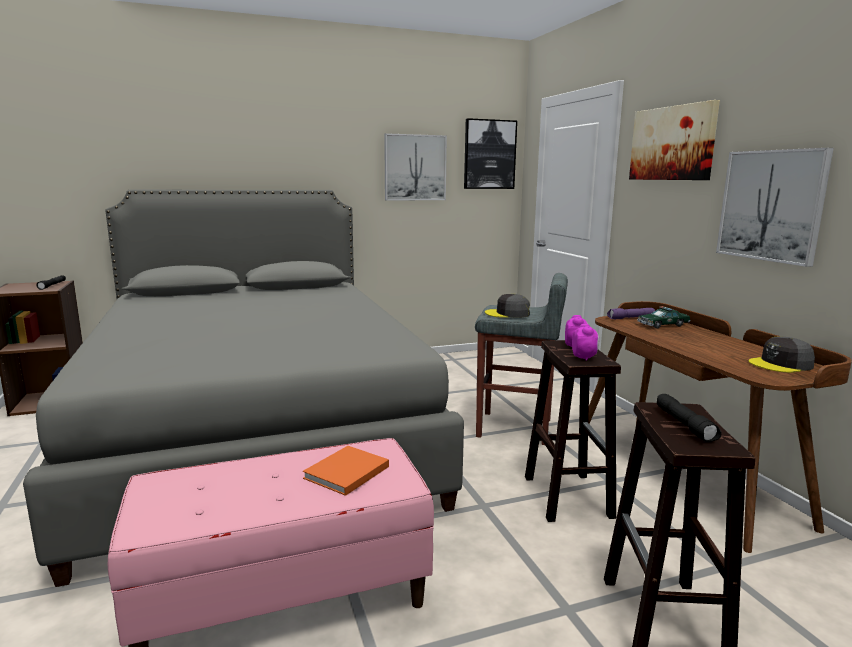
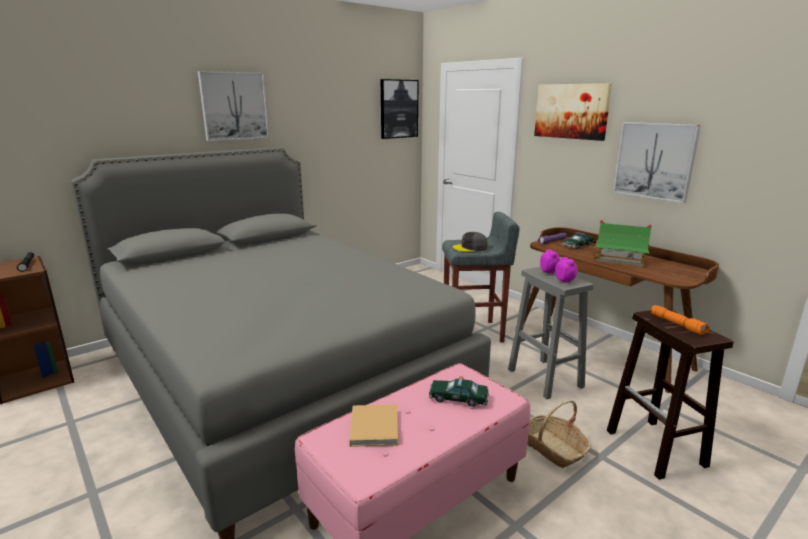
camera: 20 degrees left, 5 degrees up
orange book [303,446,389,496] -> toy car [429,376,489,407]
picture [384,133,447,201] -> picture moved to [198,71,269,141]
brown stool [525,340,621,522] -> grey stool [508,267,593,399]
black flashlight [657,394,722,442] -> orange flashlight [651,305,710,335]
grey cap [749,336,815,373] -> none
none -> beige book [350,404,399,447]
none -> basket [527,400,591,468]
none -> toy house [594,220,652,267]

